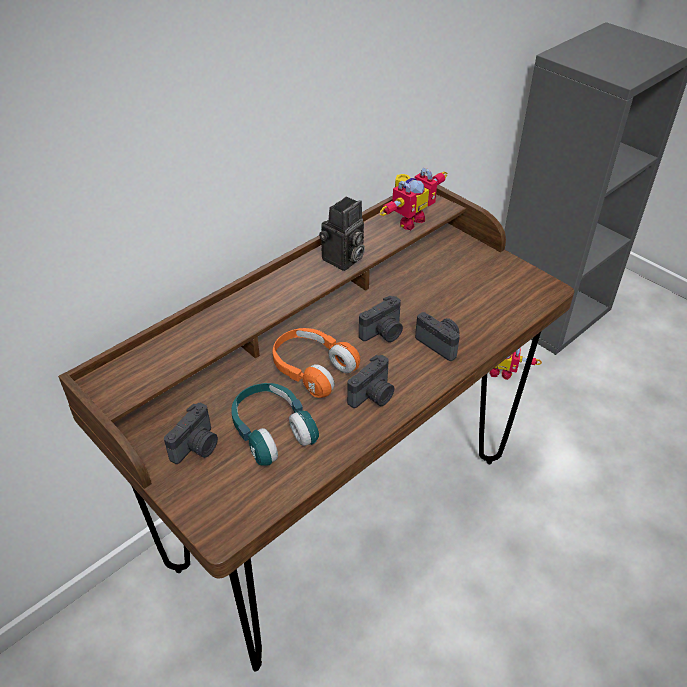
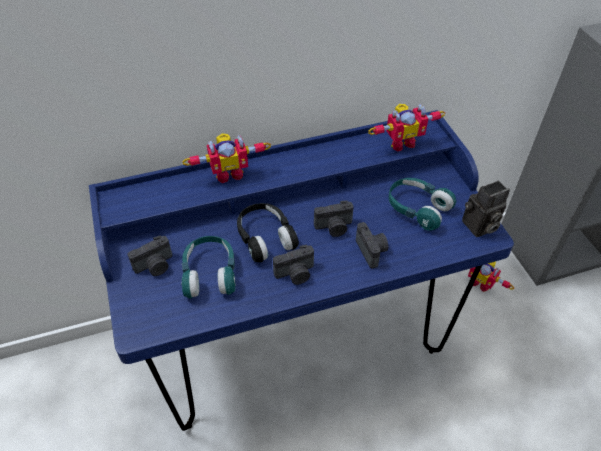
camera: 25 degrees right, 5 degrees up
brown desk [58,185,574,672] -> blue desk [89,110,514,431]
orange headphones [273,328,360,398] -> black headphones [237,203,299,262]
camera [319,196,365,271] -> camera moved to [462,181,510,237]
none -> toy robot [182,134,271,183]
none -> turquoise headphones [389,178,456,231]

